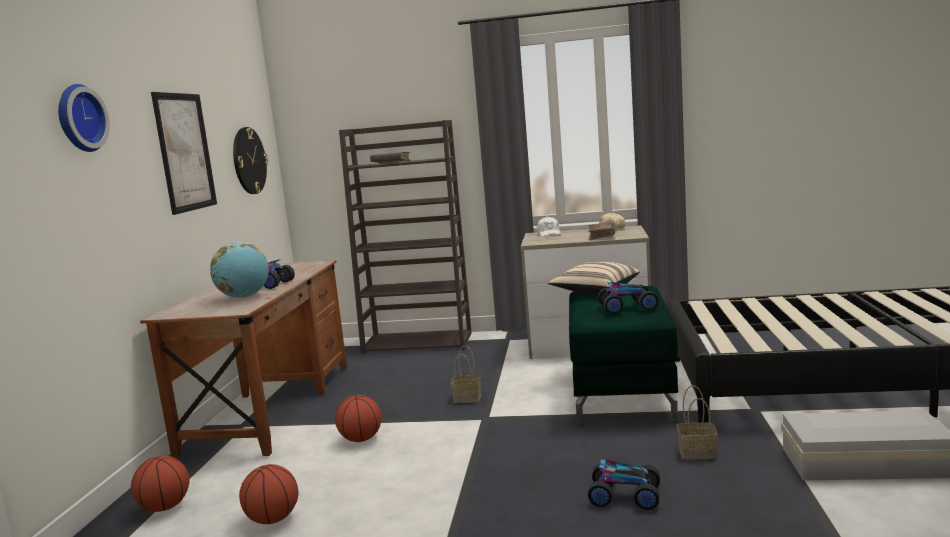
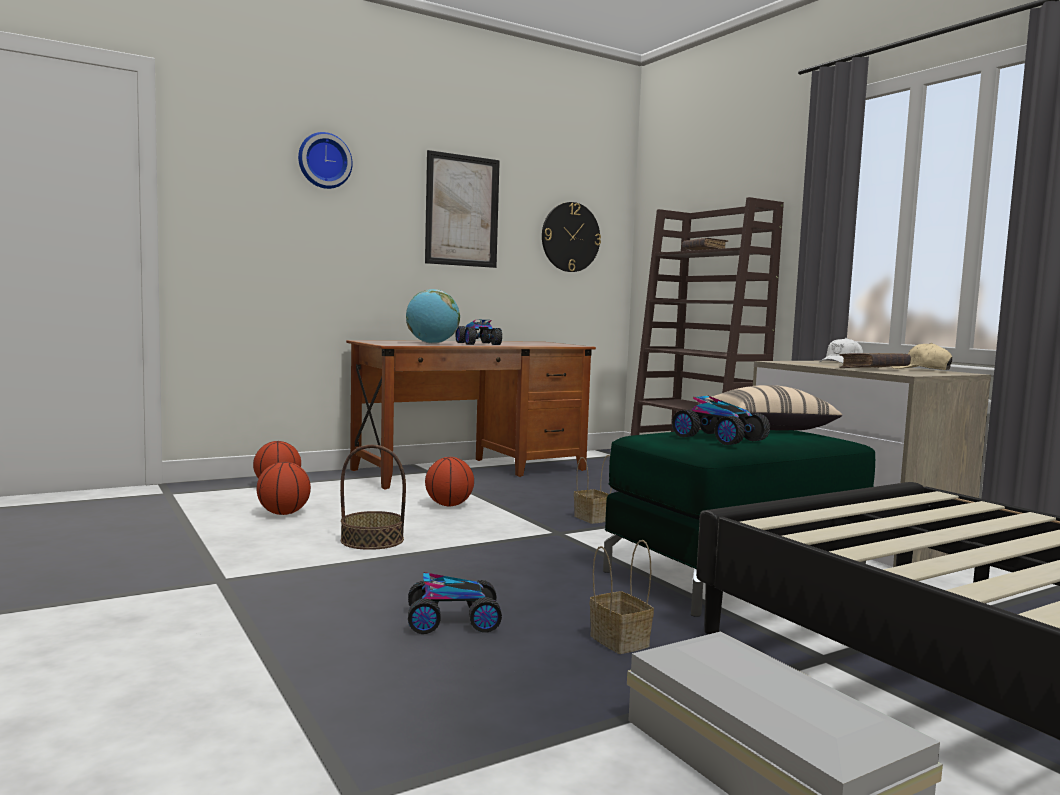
camera: 50 degrees right, 5 degrees down
toy car [588,458,660,510] -> toy car turned 75 degrees counterclockwise [408,572,502,634]
none -> basket [340,445,406,550]

